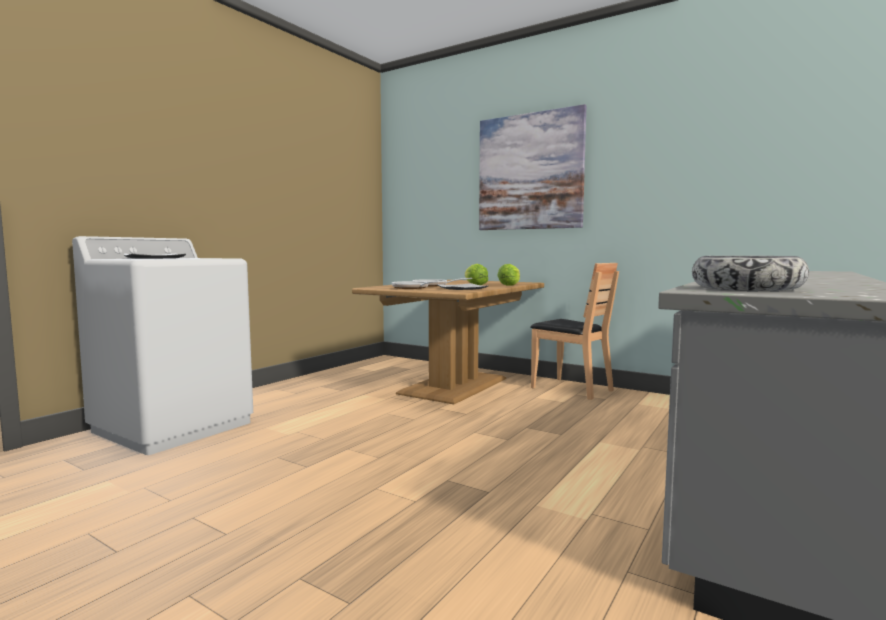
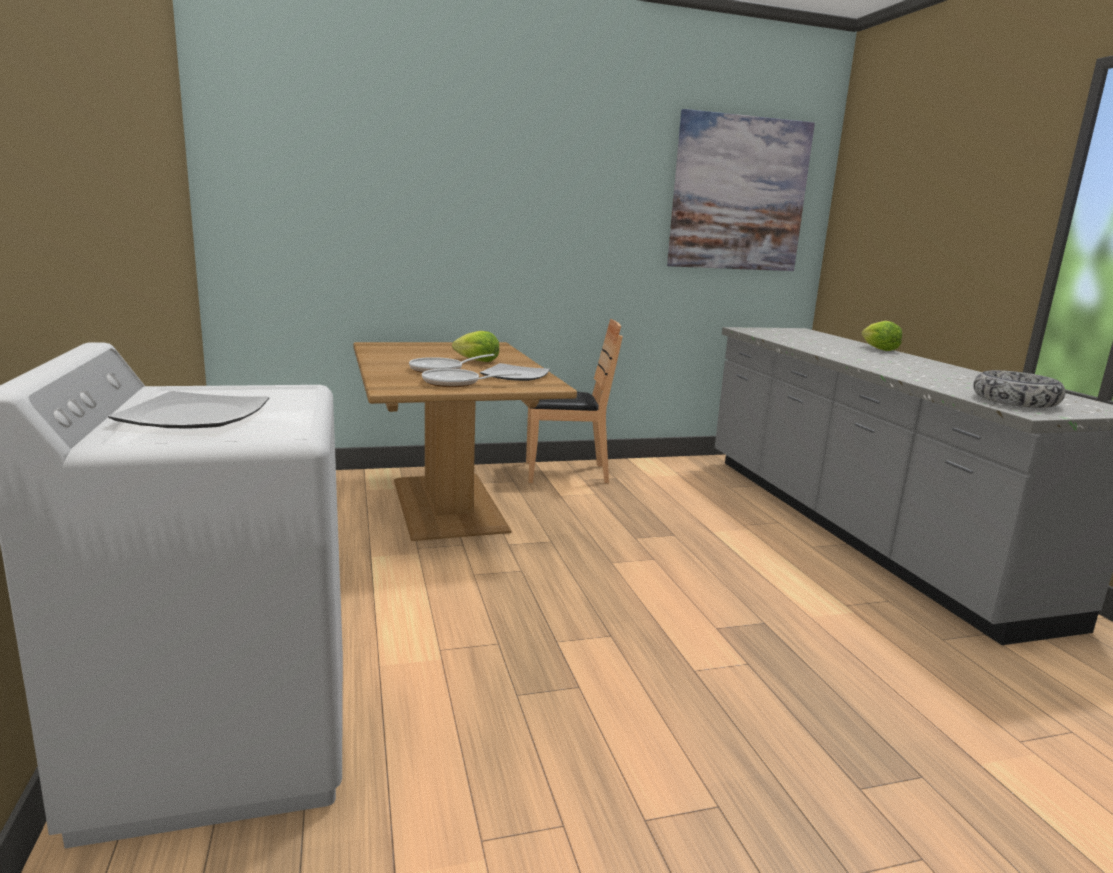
camera: 50 degrees left, 10 degrees up
picture [479,104,586,230] -> picture moved to [667,109,815,271]
lettuce [497,264,520,286] -> lettuce moved to [861,321,902,351]

